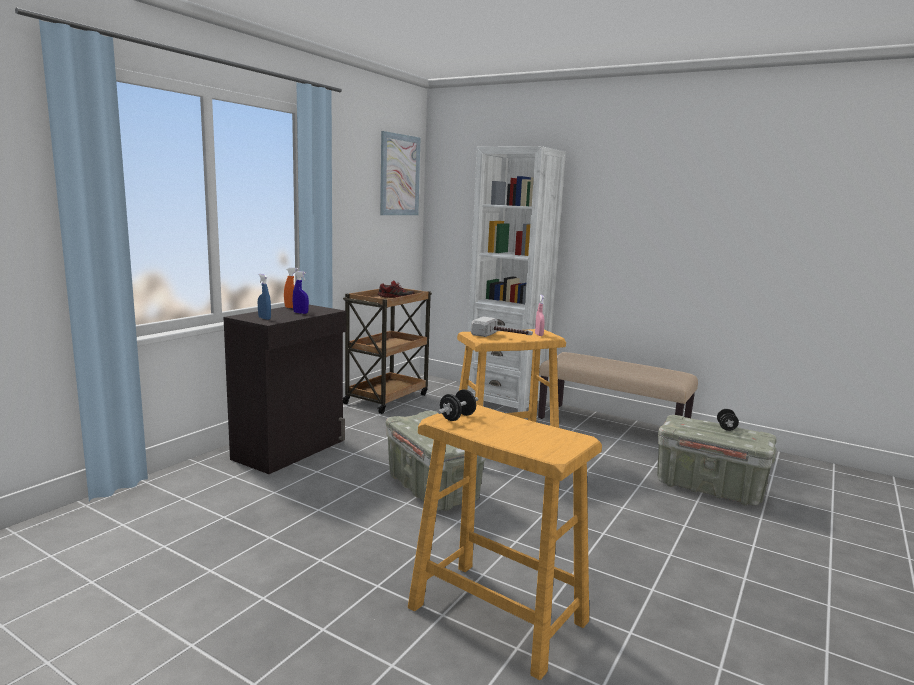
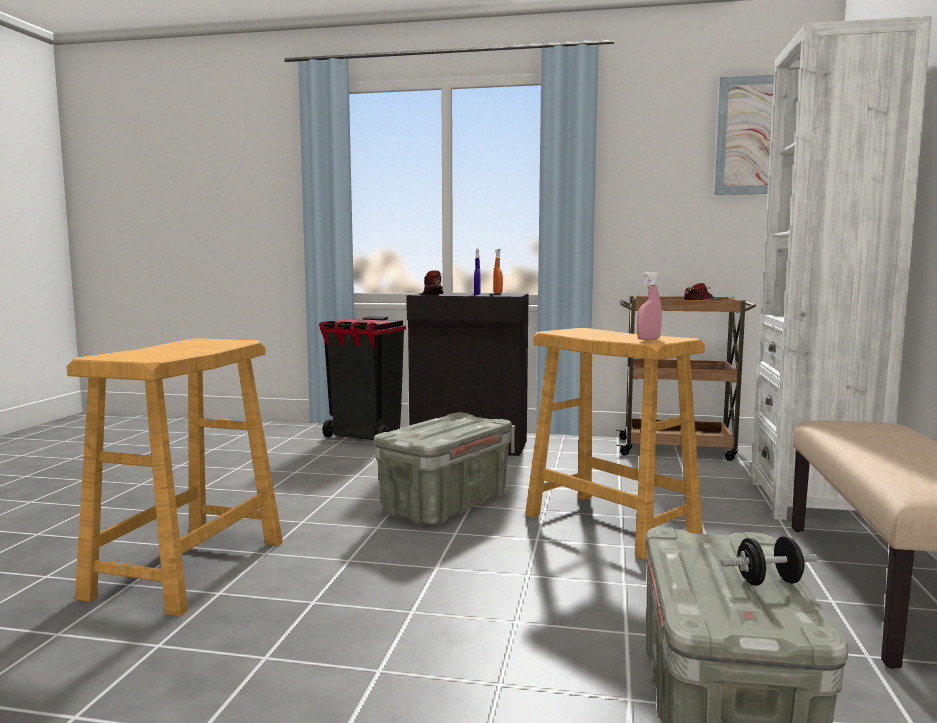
camera: 70 degrees right, 5 degrees down
blue spray bottle [258,274,271,320] -> shoe [423,270,443,294]
black dumbbell [437,389,478,421] -> none
hammer [471,317,533,337] -> none
none -> black trash can [319,316,406,440]

